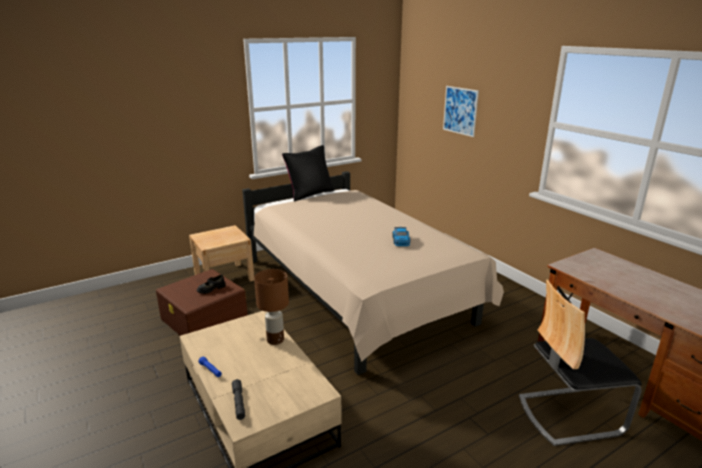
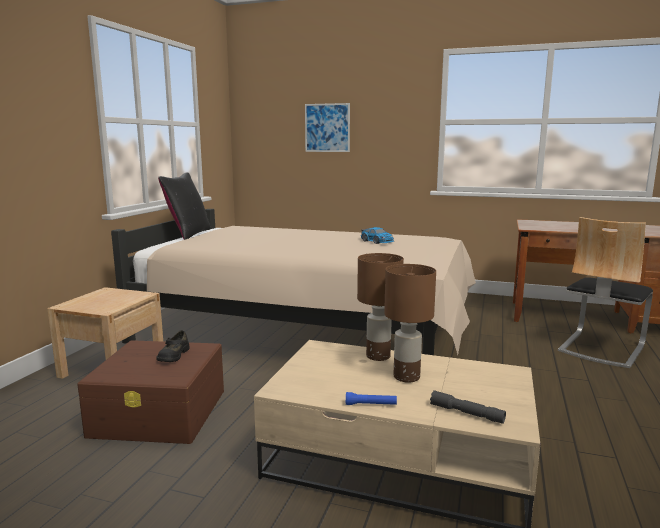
camera: 40 degrees left, 10 degrees down
none -> brown table lamp [384,264,436,382]

